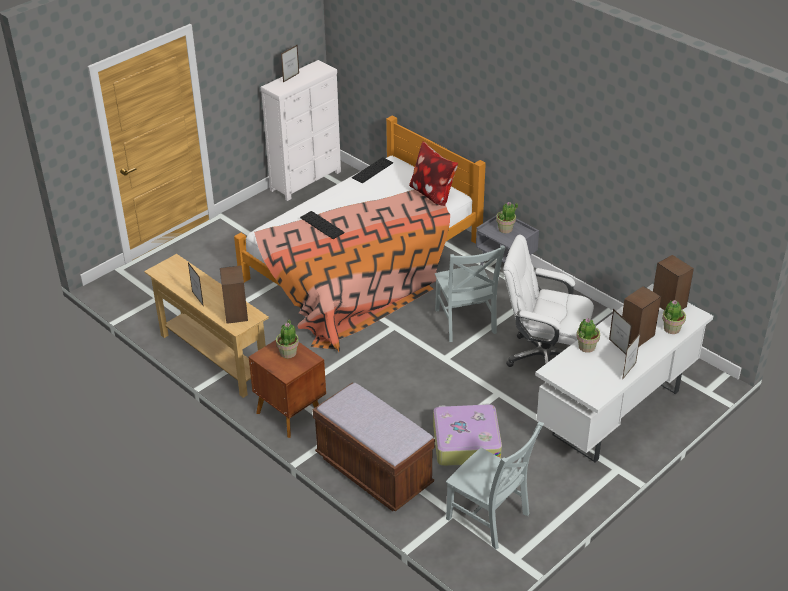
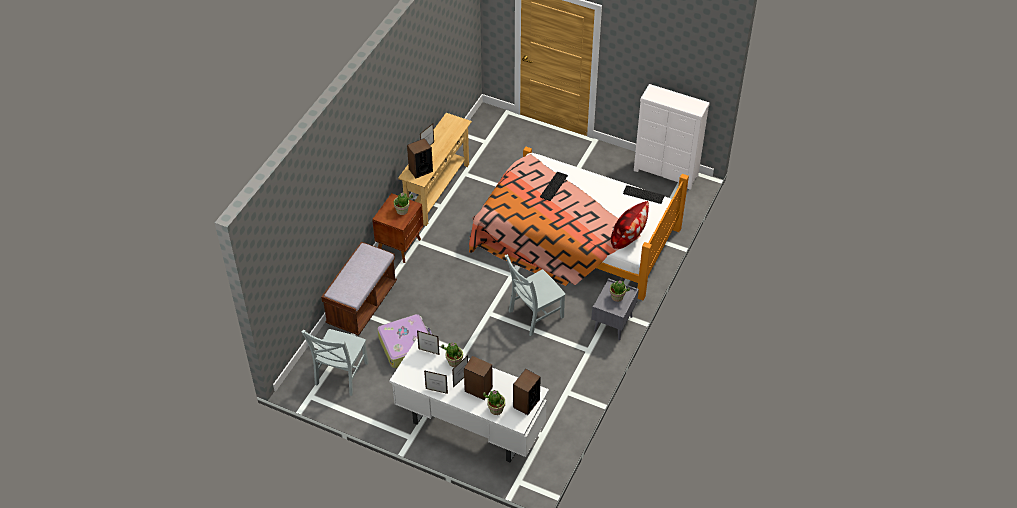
camera: 70 degrees right, 10 degrees up
picture frame [281,45,299,82] -> picture frame moved to [417,330,439,355]
white office chair [503,234,594,367] -> none

